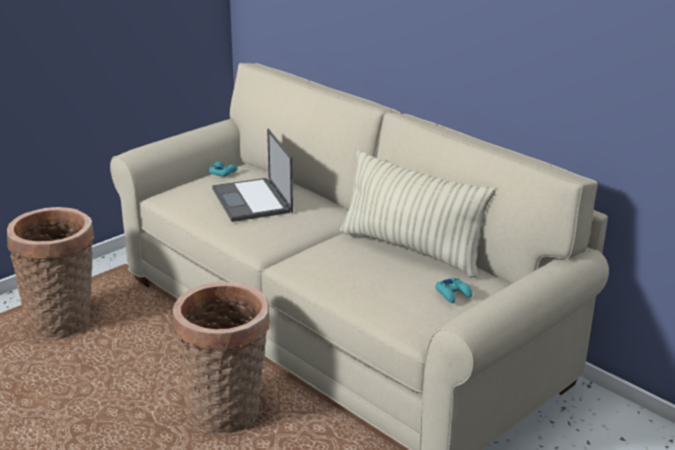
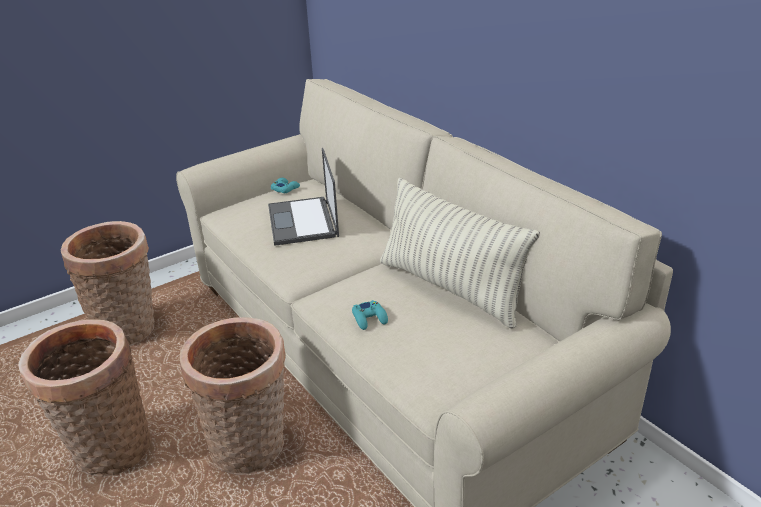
camera: 10 degrees right, 5 degrees up
turquoise game controller [435,278,472,303] -> turquoise game controller moved to [352,300,388,330]
none -> basket [18,319,151,477]

